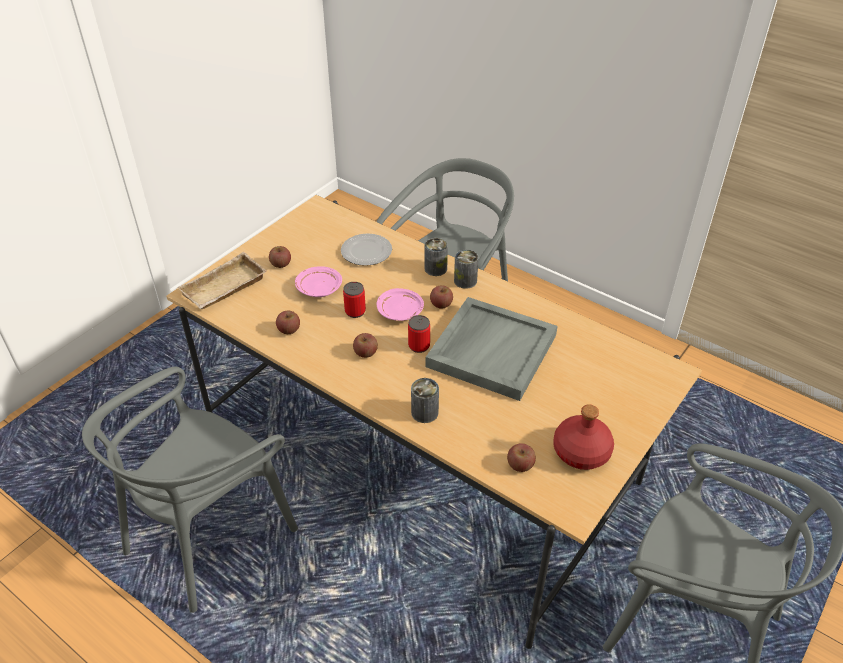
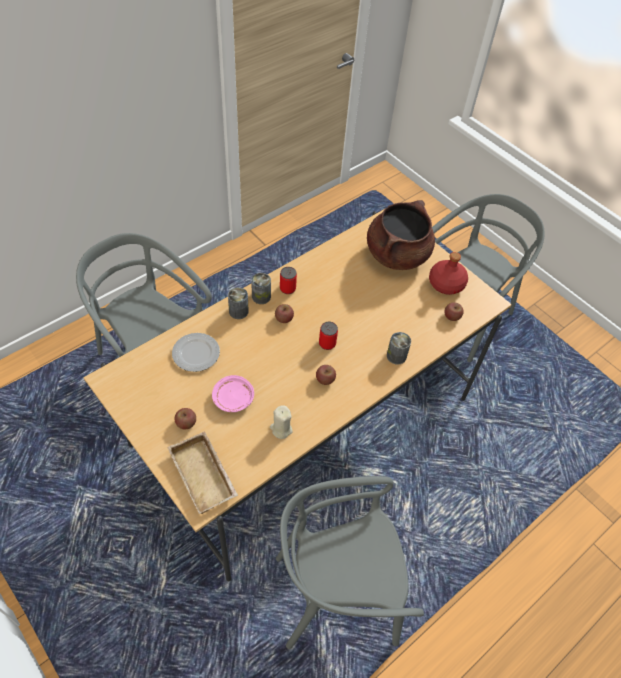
camera: 80 degrees left, 10 degrees up
grey chair [82,367,298,613] -> grey chair turned 120 degrees clockwise [276,476,424,649]
apple [276,311,300,334] -> beige candle [270,405,293,439]
can [343,282,366,318] -> can moved to [280,267,297,294]
pink plate [376,288,424,321] -> none
grey tray [426,297,558,401] -> none
none -> brown cooking pot [367,200,435,270]

